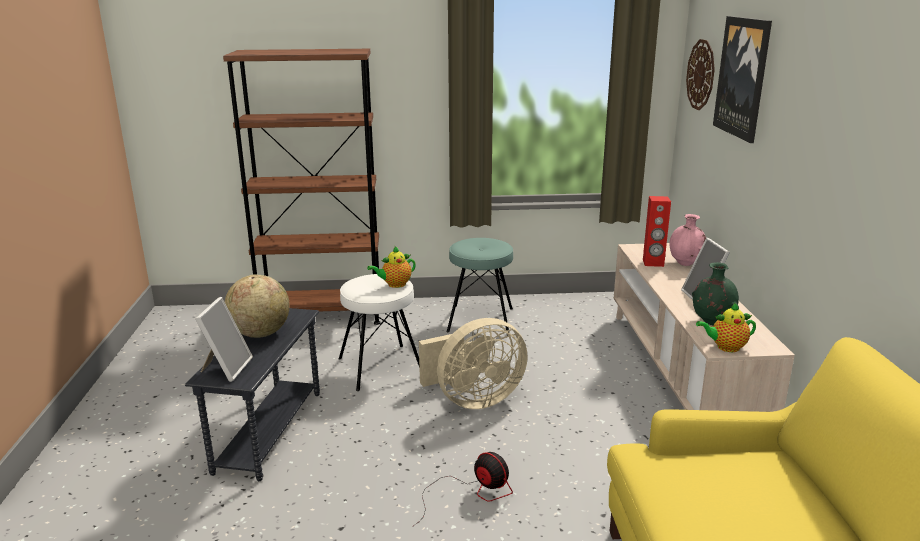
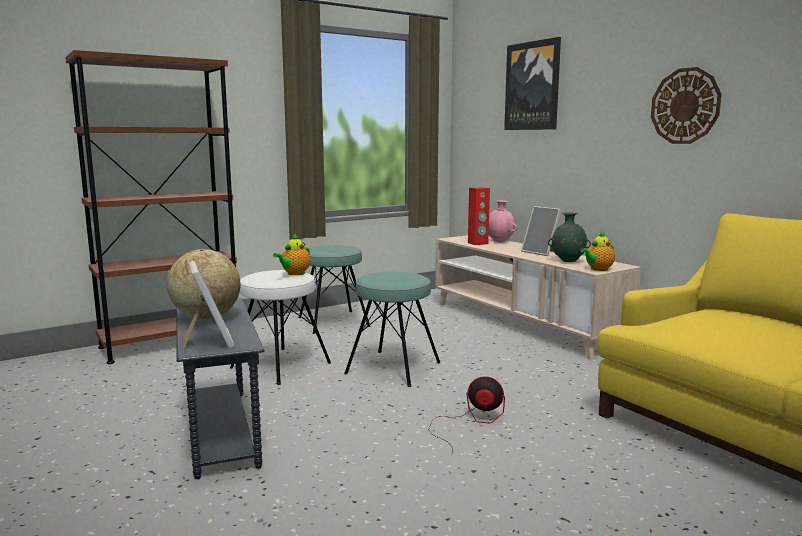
camera: 30 degrees left, 10 degrees down
beige fan [419,318,528,409] -> turquoise stool [344,272,440,387]
wall clock [686,39,715,110] -> wall clock moved to [651,67,722,144]

